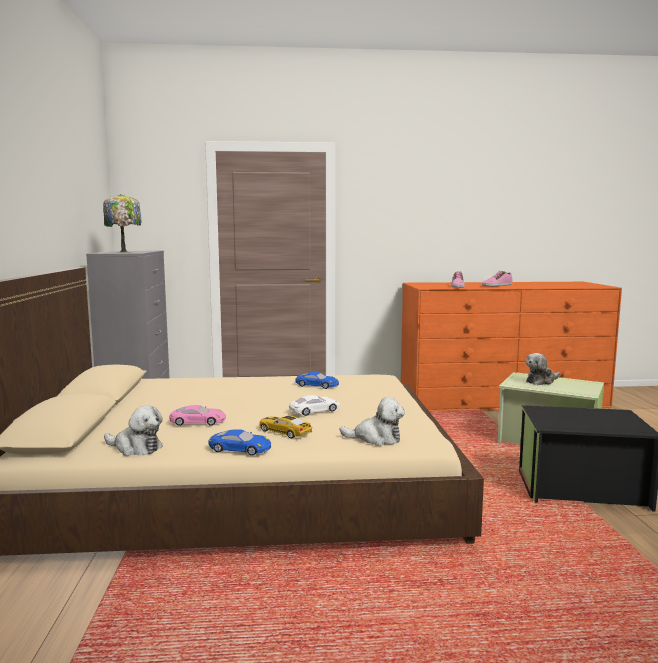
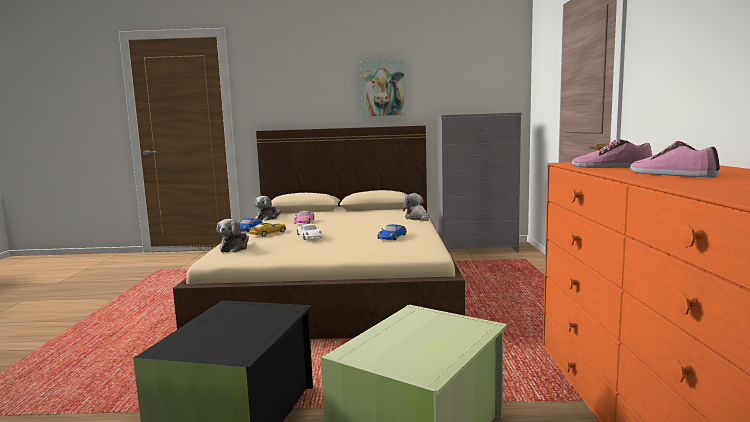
camera: 95 degrees right, 0 degrees up
table lamp [103,194,142,253] -> none
plush toy [526,353,560,385] -> plush toy moved to [403,193,429,221]
none -> picture [360,60,405,116]

